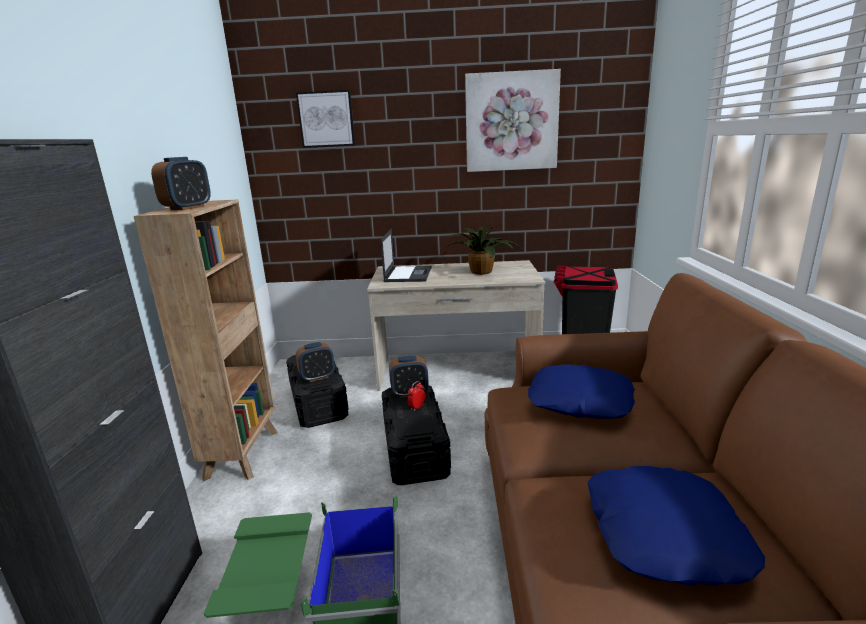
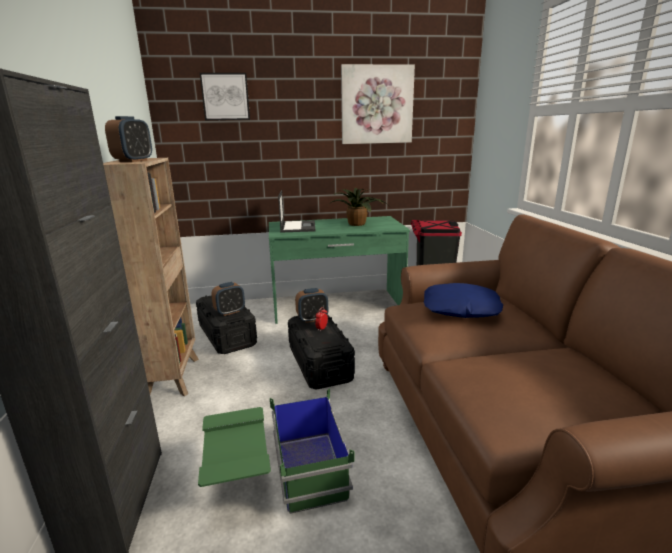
camera: 10 degrees left, 0 degrees up
beige desk [367,260,545,391] -> green desk [269,216,410,324]
blue pillow [587,466,765,586] -> none

